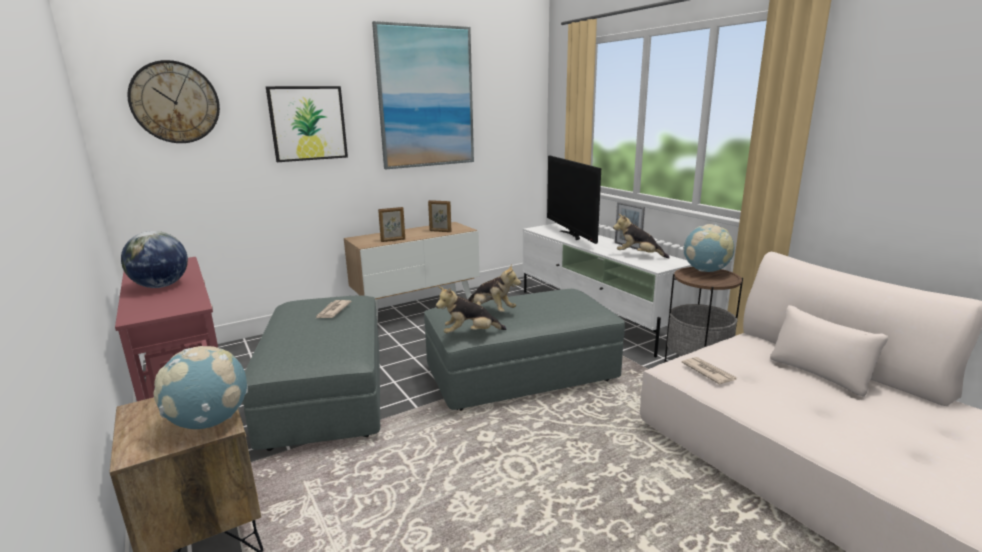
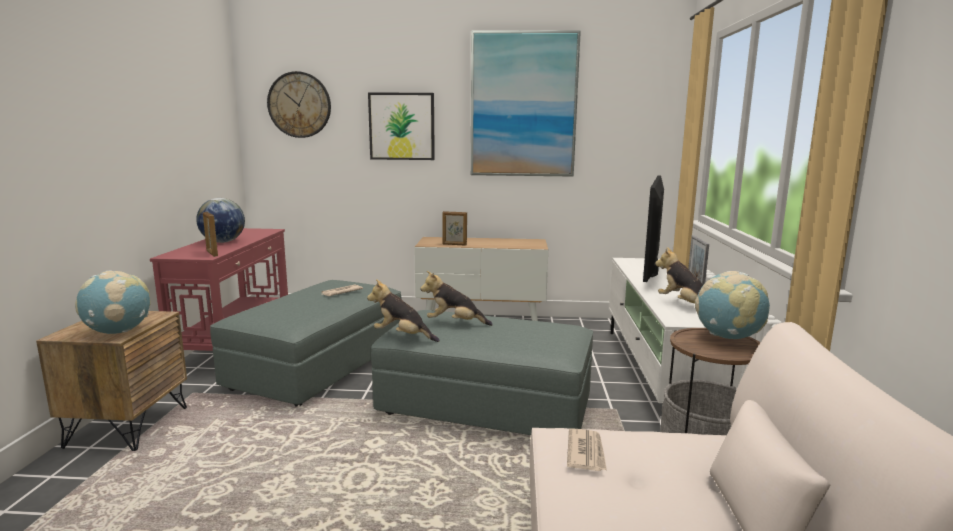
camera: 35 degrees right, 5 degrees down
picture frame [428,200,451,232] -> picture frame moved to [203,212,218,257]
plush toy [468,264,521,312] -> plush toy turned 120 degrees clockwise [420,271,493,326]

